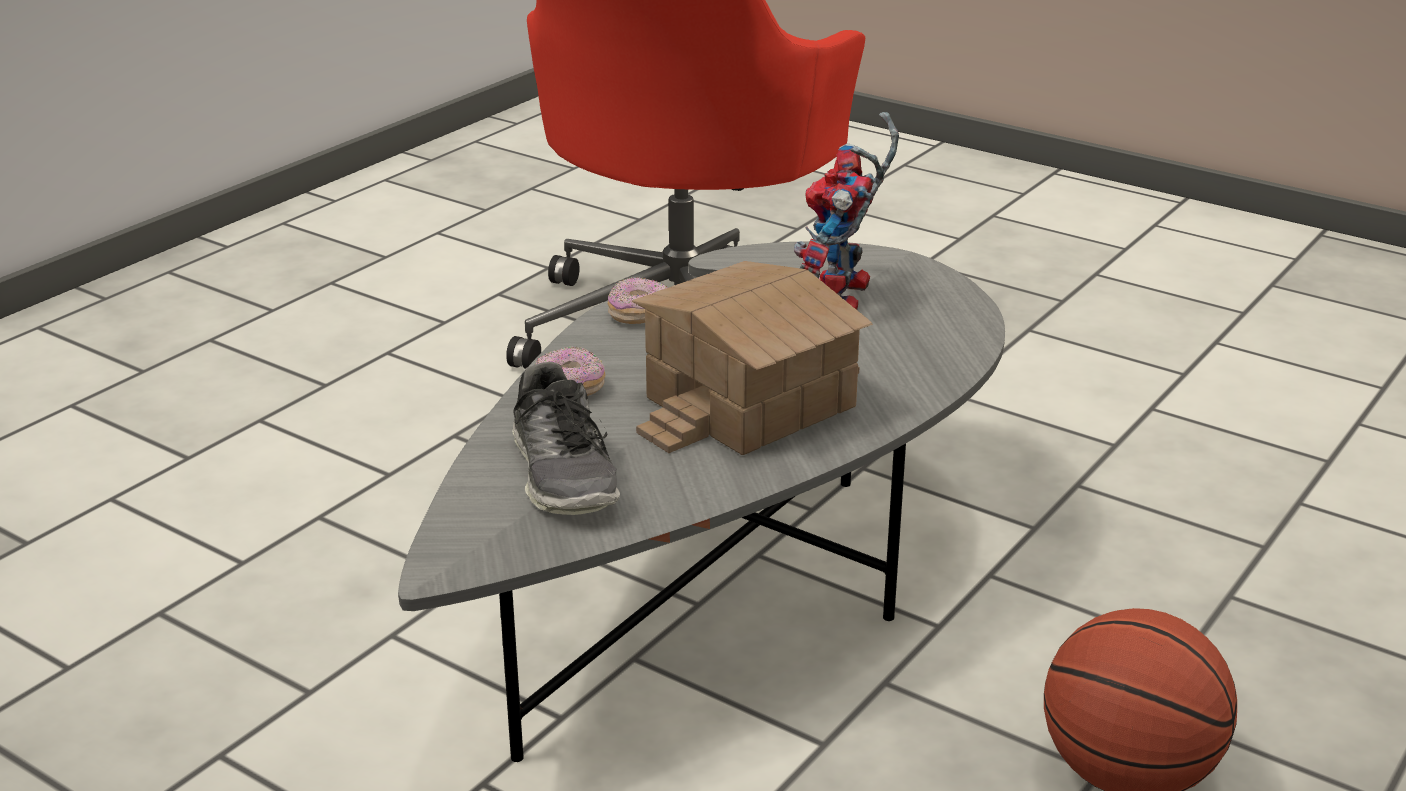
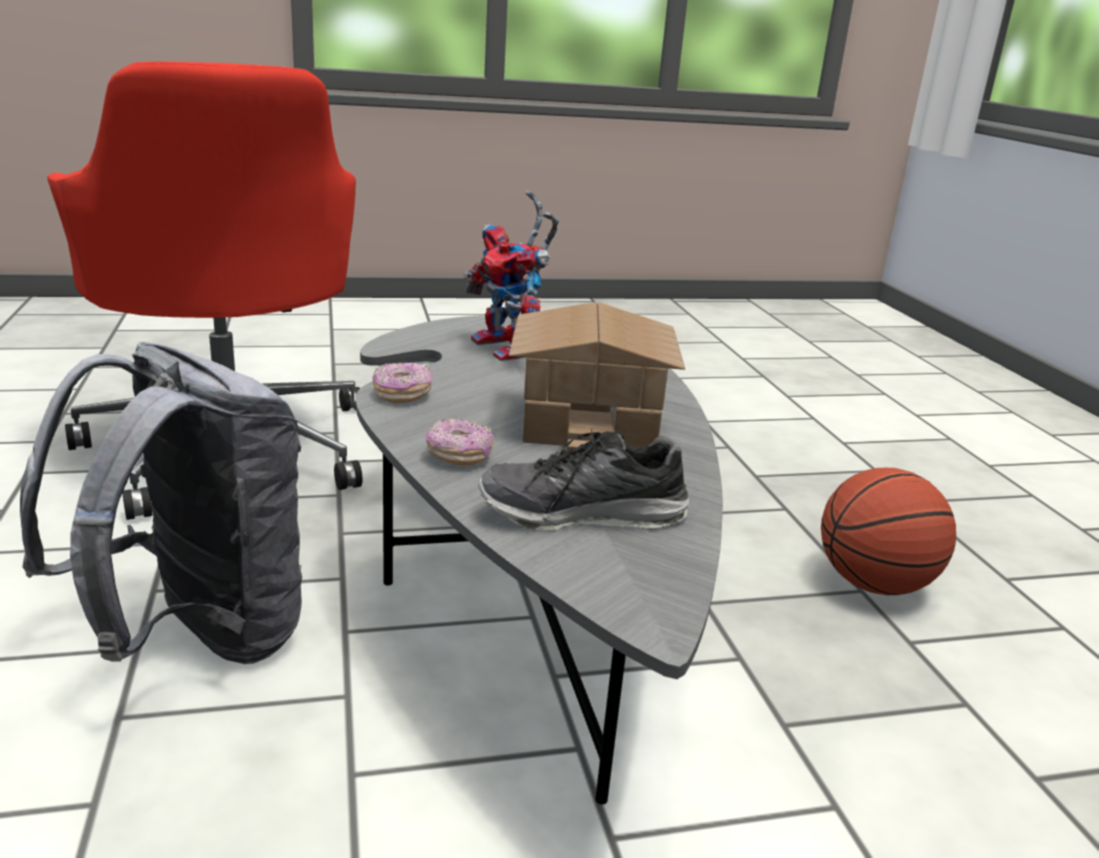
camera: 50 degrees left, 5 degrees down
shoe [512,362,620,515] -> shoe turned 150 degrees clockwise [479,431,689,530]
none -> grey backpack [20,342,302,664]

